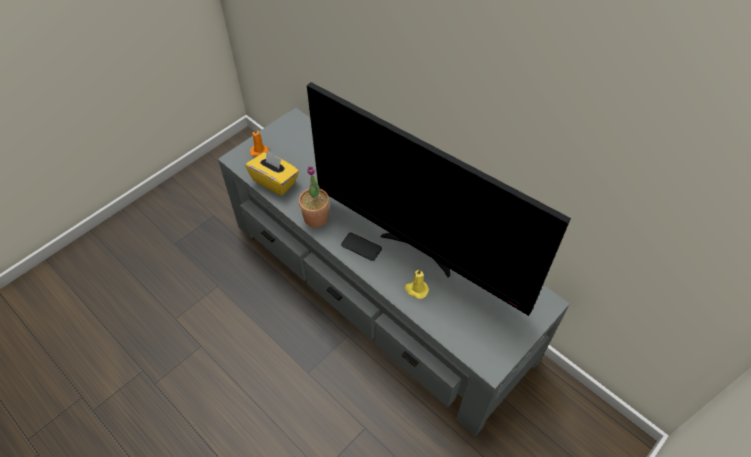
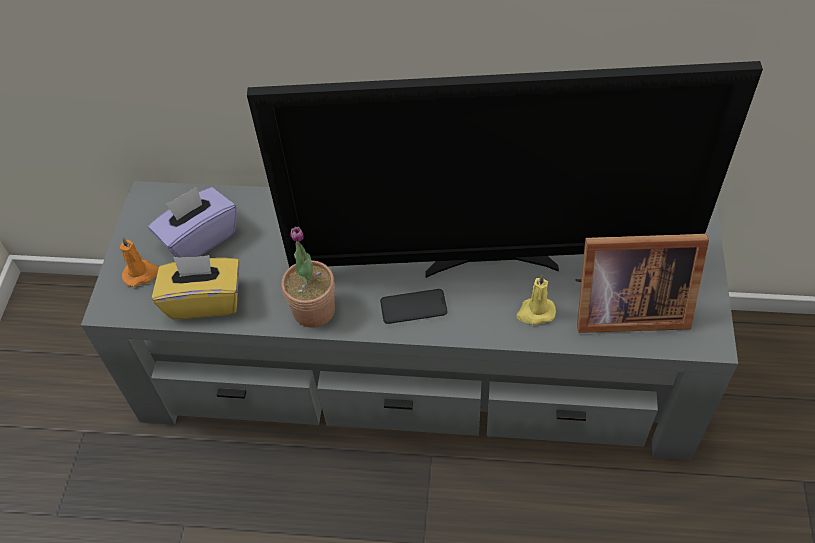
camera: 35 degrees left, 0 degrees up
none -> purple tissue box [148,187,237,258]
none -> picture frame [576,234,709,333]

